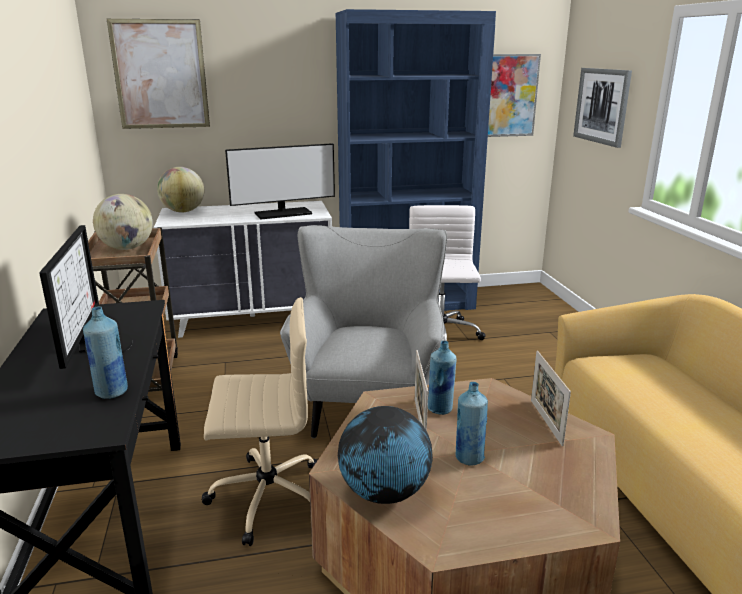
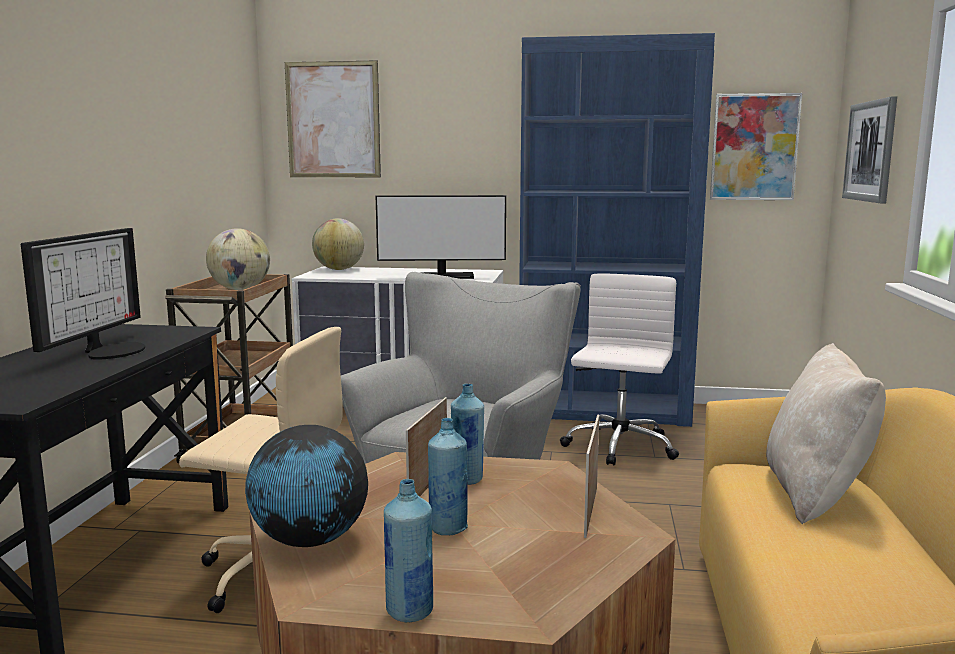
camera: 20 degrees right, 10 degrees down
blue bottle [83,306,128,399] -> blue bottle moved to [384,479,433,622]
none -> beige pillow [766,343,886,524]

